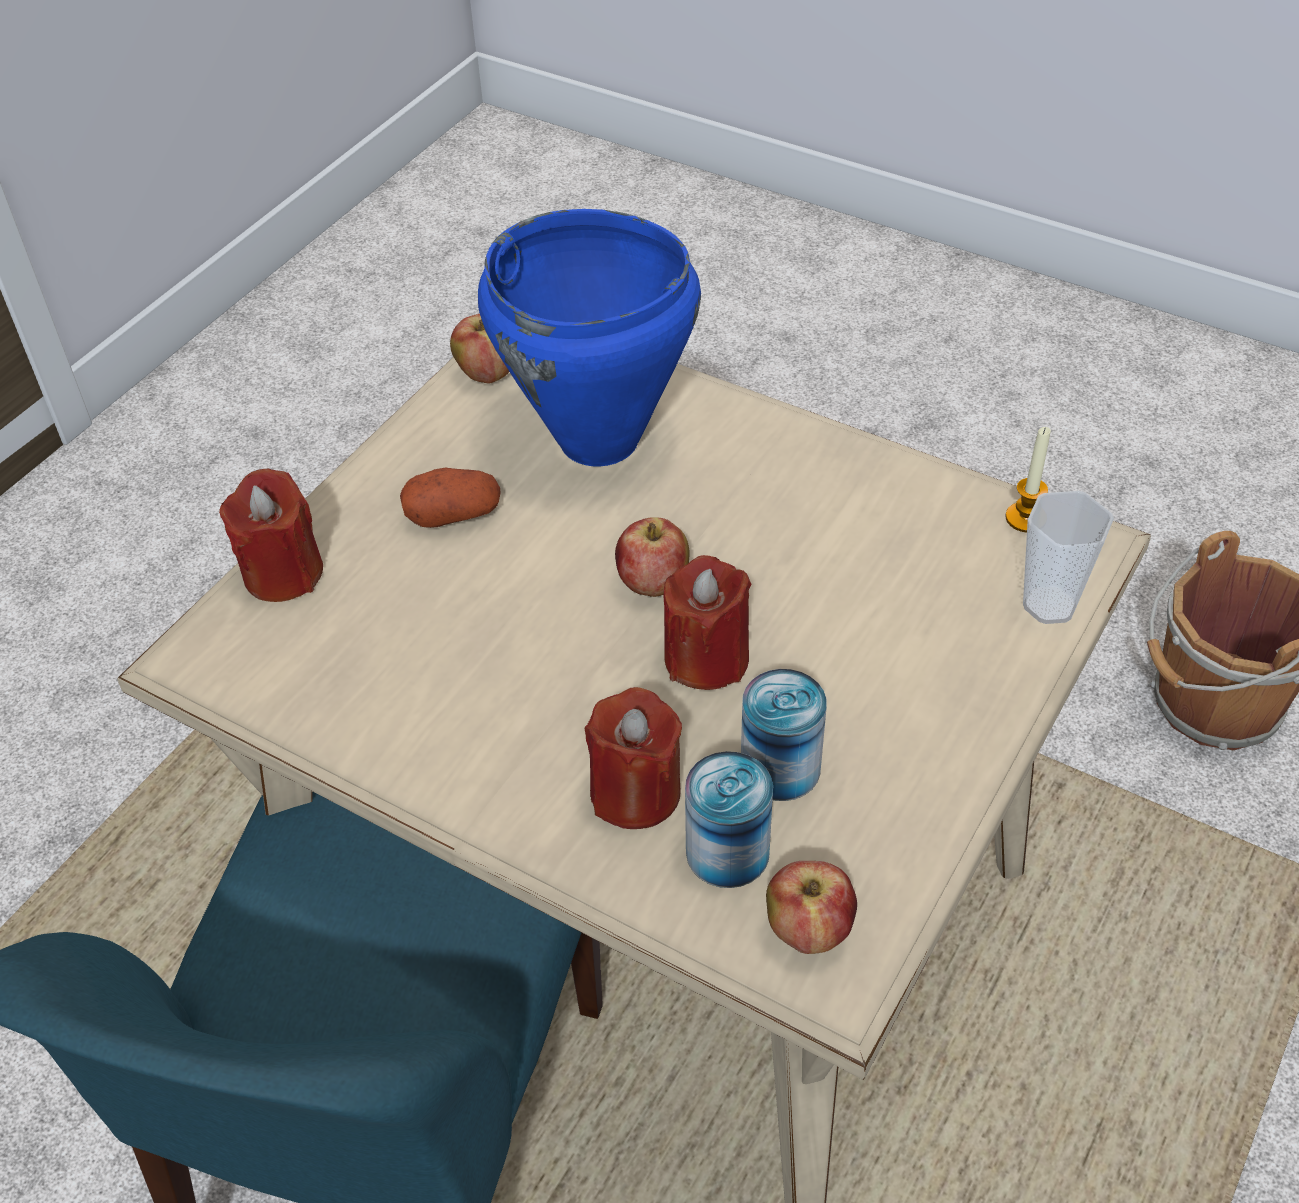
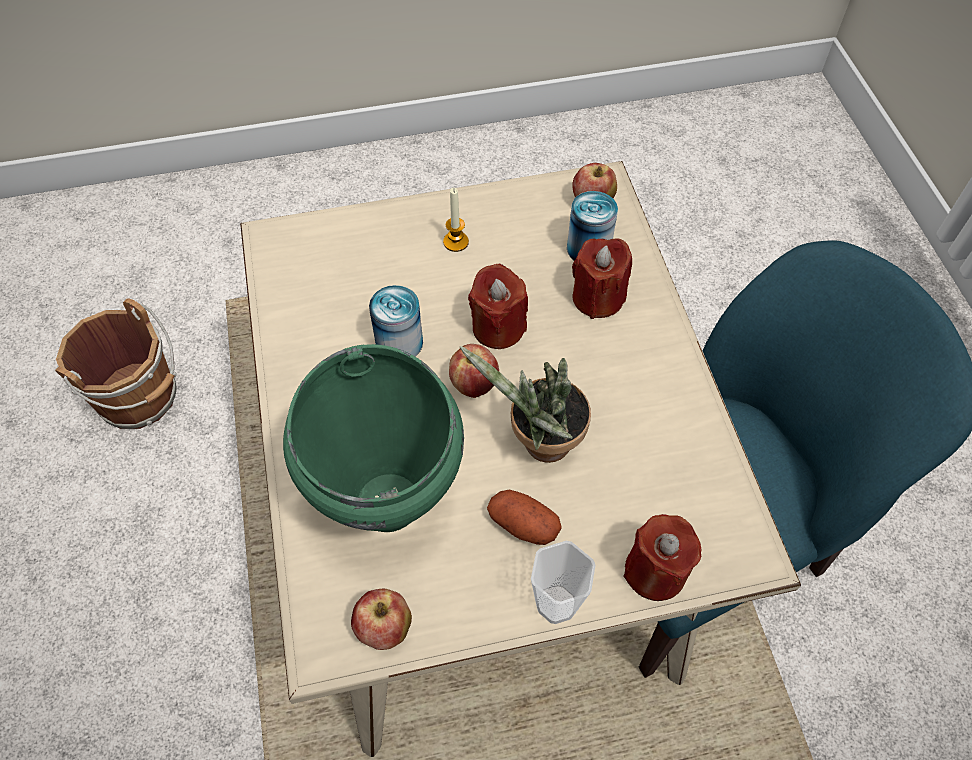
camera: 135 degrees left, 10 degrees up
blue cooking pot [478,209,701,466] -> green cooking pot [283,344,464,532]
can [741,669,827,801] -> can moved to [369,285,423,357]
candle [1005,427,1051,532] -> candle moved to [443,188,469,252]
cup [1023,491,1114,624] -> cup moved to [531,541,595,624]
none -> potted plant [460,346,591,463]

